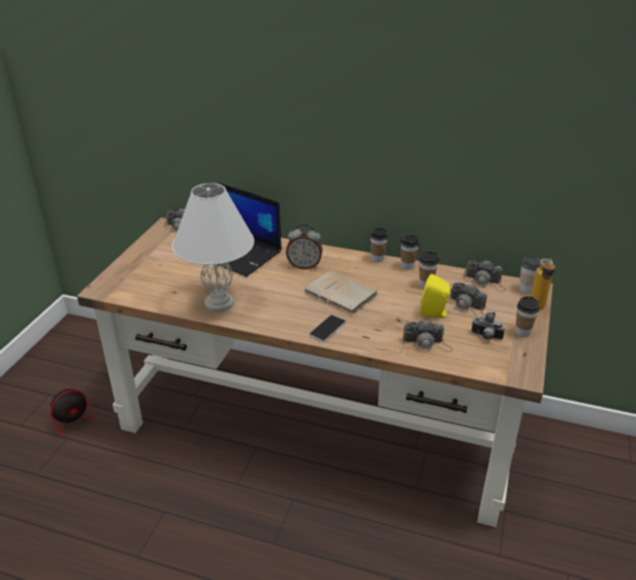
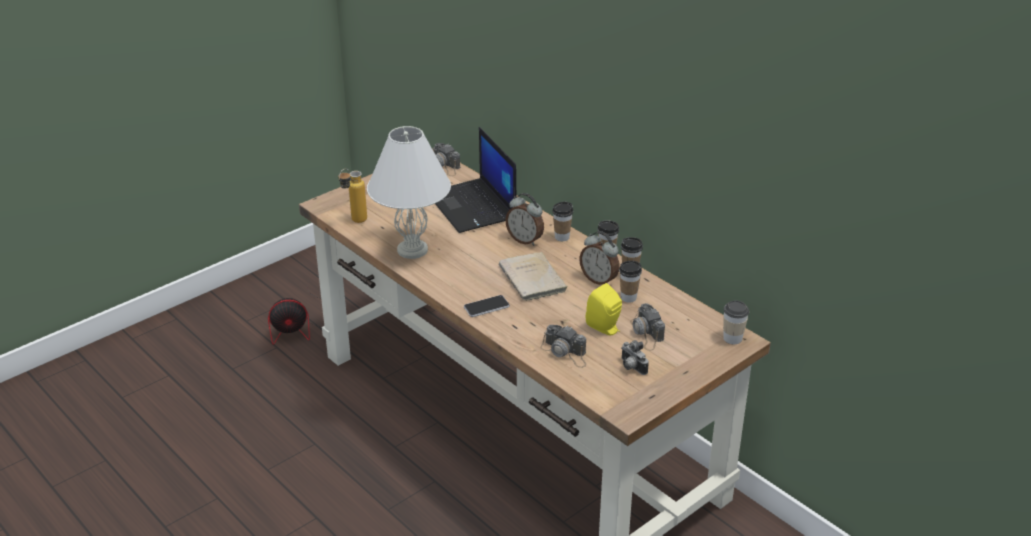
camera: 30 degrees right, 0 degrees up
camera [463,260,506,292] -> none
cup [515,296,539,337] -> cup moved to [552,202,573,241]
bottle [531,259,555,310] -> bottle moved to [338,168,367,223]
none -> alarm clock [579,231,620,285]

